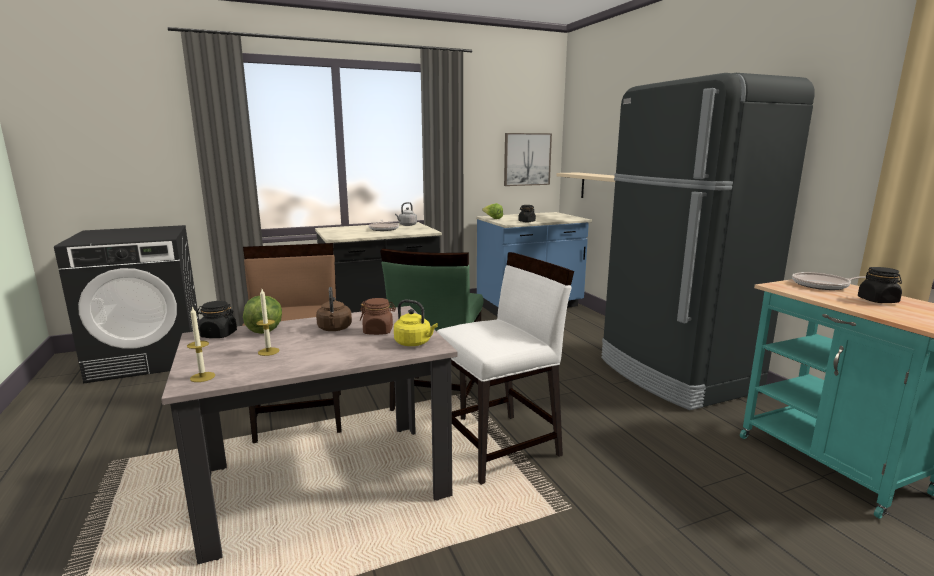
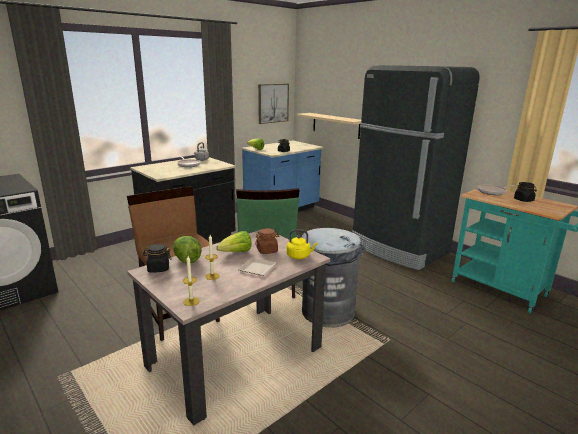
camera: 20 degrees left, 5 degrees up
brown kettle [316,287,352,331] -> lettuce [216,231,252,252]
white chair [437,252,574,485] -> grey trash can [301,228,366,328]
none -> plate [238,258,277,276]

